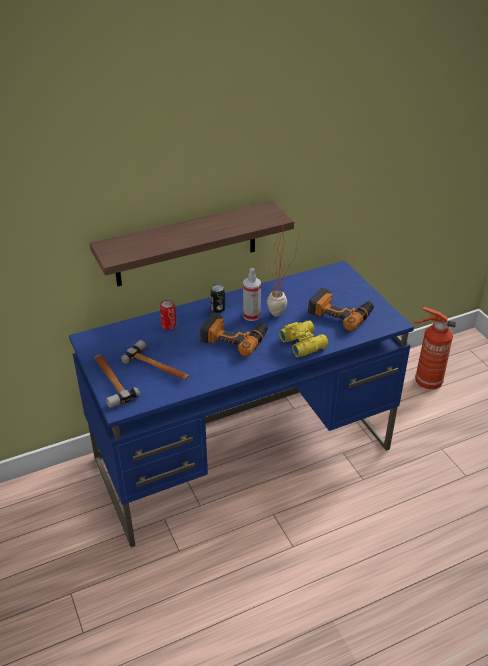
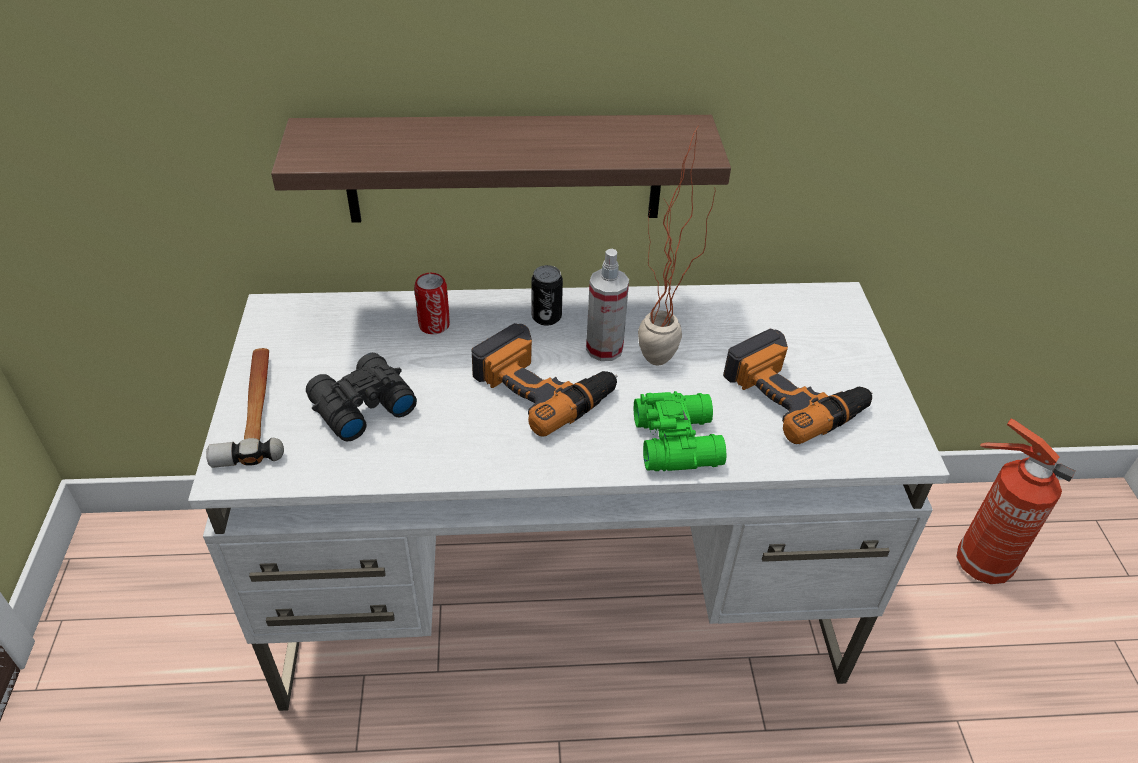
camera: 20 degrees right, 5 degrees up
blue desk [69,261,414,547] -> white desk [188,282,949,711]
hammer [121,340,189,380] -> black binoculars [306,353,417,441]
yellow binoculars [279,320,328,357] -> green binoculars [634,391,727,471]

